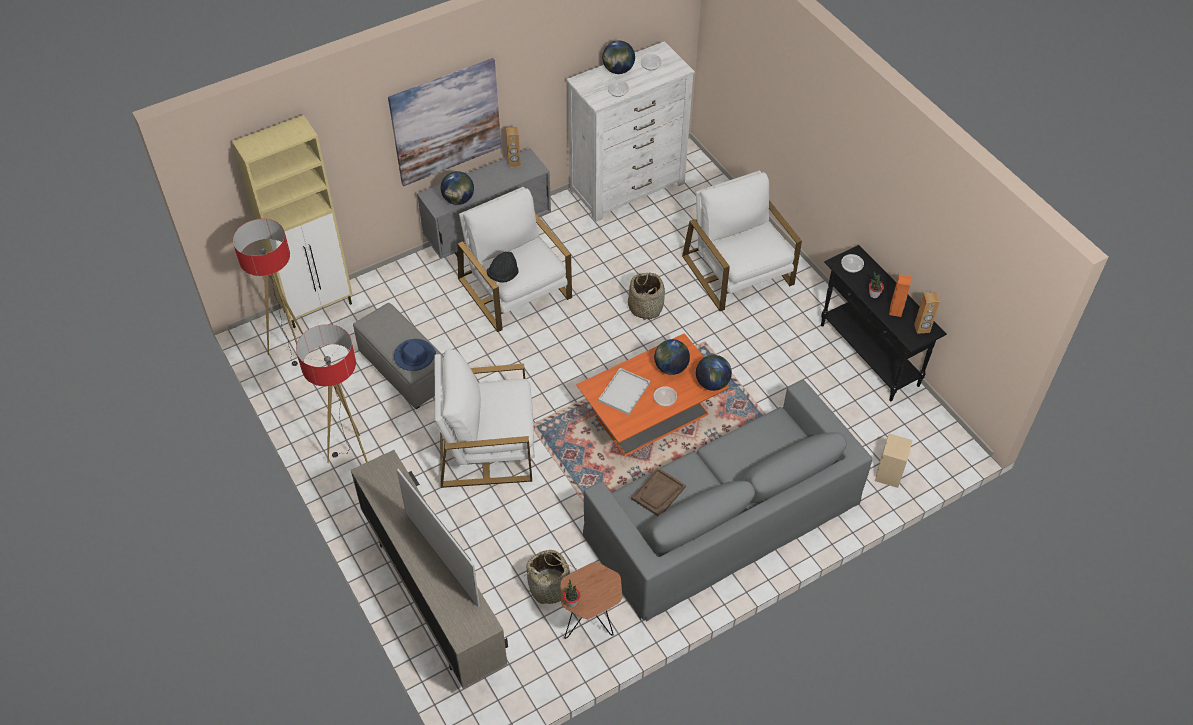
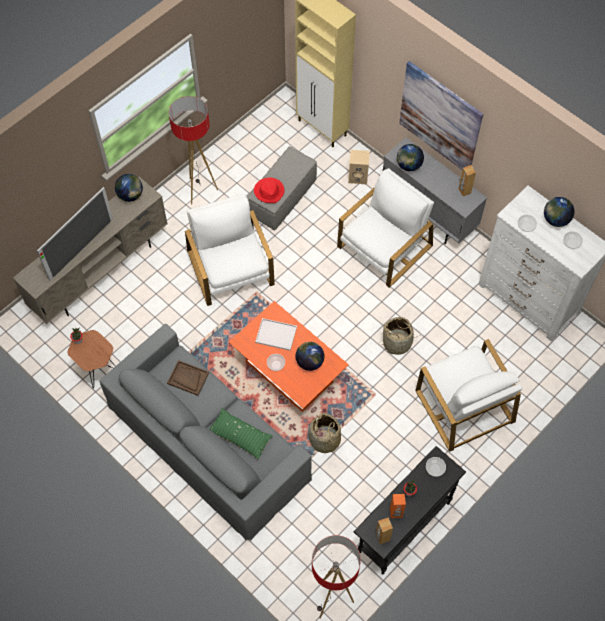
camera: 75 degrees right, 10 degrees up
floor lamp [233,219,304,366] -> floor lamp moved to [312,535,361,619]
blue hat [394,339,436,371] -> red hat [254,177,284,203]
black hat [486,252,519,283] -> none
basket [524,550,573,604] -> basket moved to [308,413,341,455]
white armchair [682,171,802,311] -> white armchair turned 105 degrees clockwise [415,339,523,452]
globe [696,355,732,391] -> globe moved to [115,174,143,202]
beige speaker [875,433,913,488] -> beige speaker moved to [348,150,370,184]
none -> green pillow [209,408,273,460]

